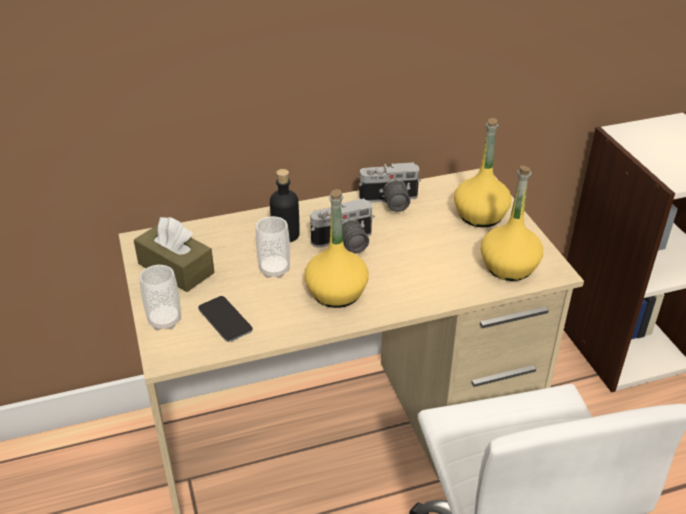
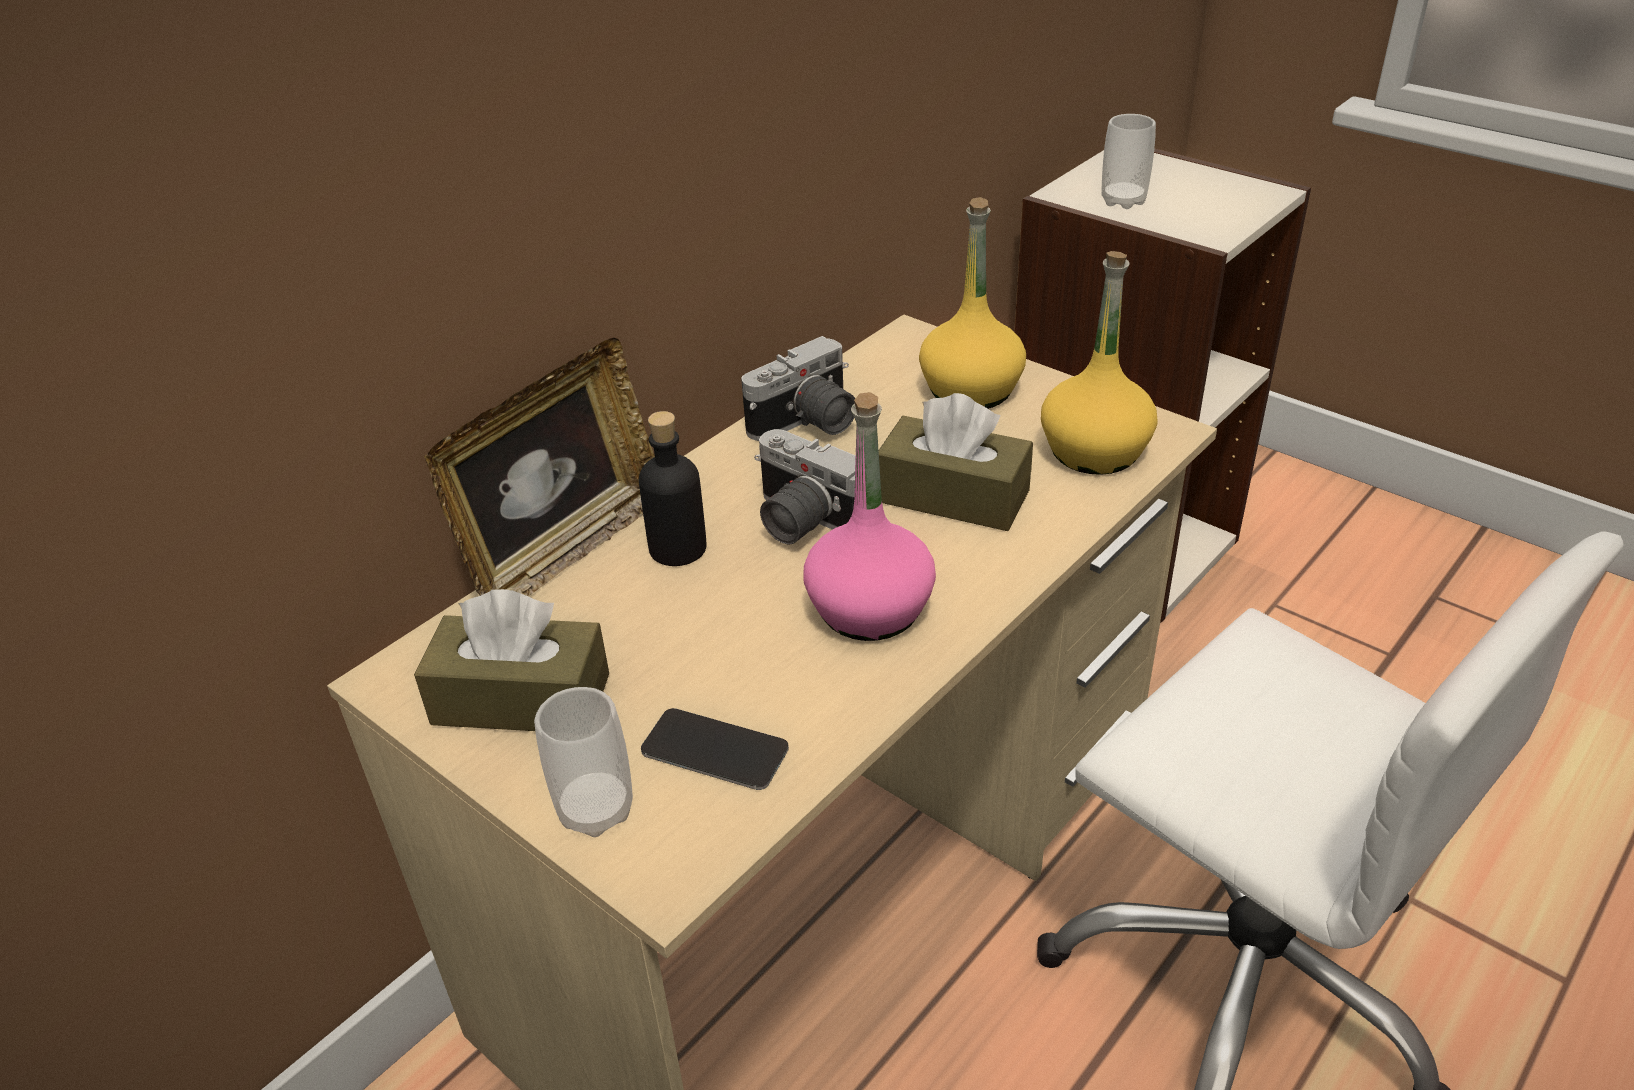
camera: 30 degrees left, 0 degrees up
cup [256,216,290,278] -> cup moved to [1102,114,1156,209]
yellow bottle [304,189,369,308] -> pink bottle [804,392,936,641]
camera [310,198,375,254] -> camera turned 90 degrees clockwise [754,429,856,545]
none -> picture frame [424,338,655,596]
none -> brown tissue box [879,393,1033,531]

